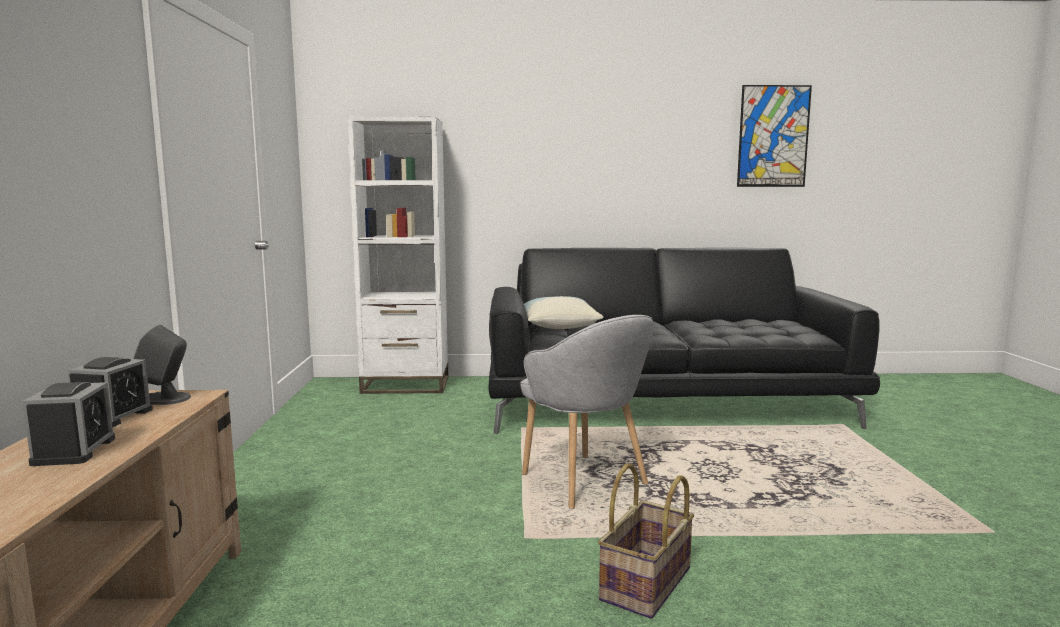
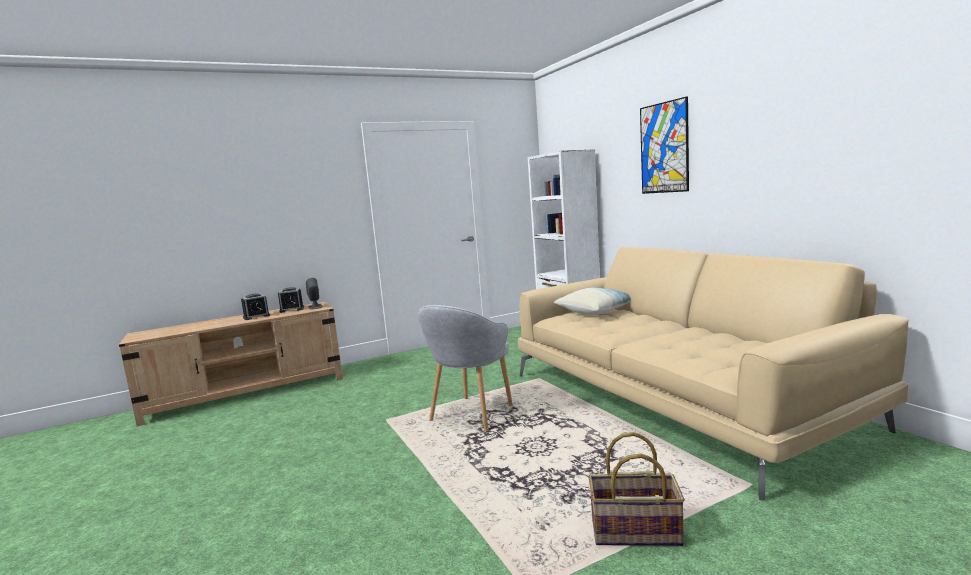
camera: 65 degrees right, 0 degrees up
black sofa [488,248,880,434] -> beige sofa [518,247,909,501]
basket [598,464,694,619] -> basket moved to [588,432,685,546]
picture [737,85,812,187] -> picture moved to [640,96,689,194]

